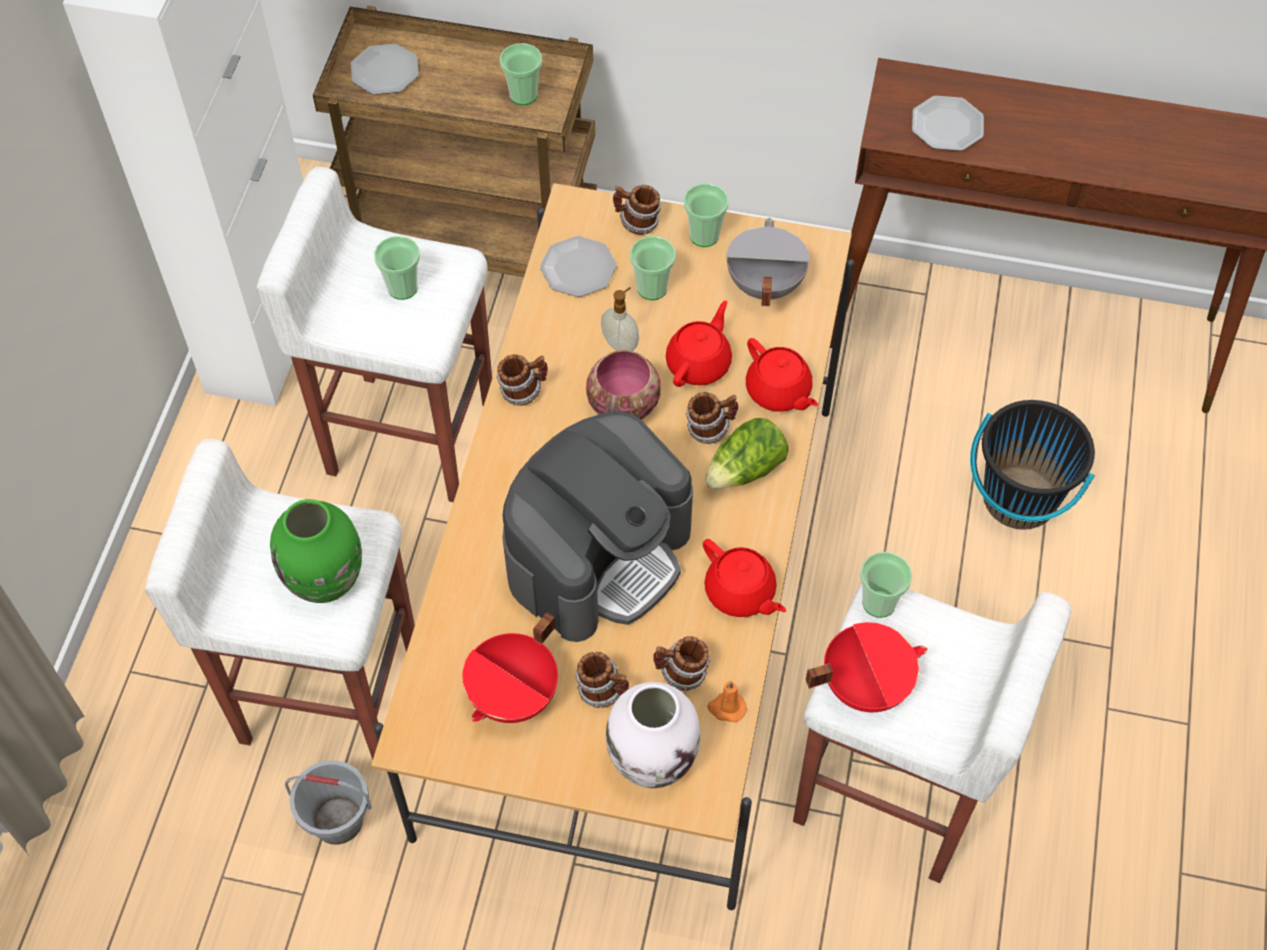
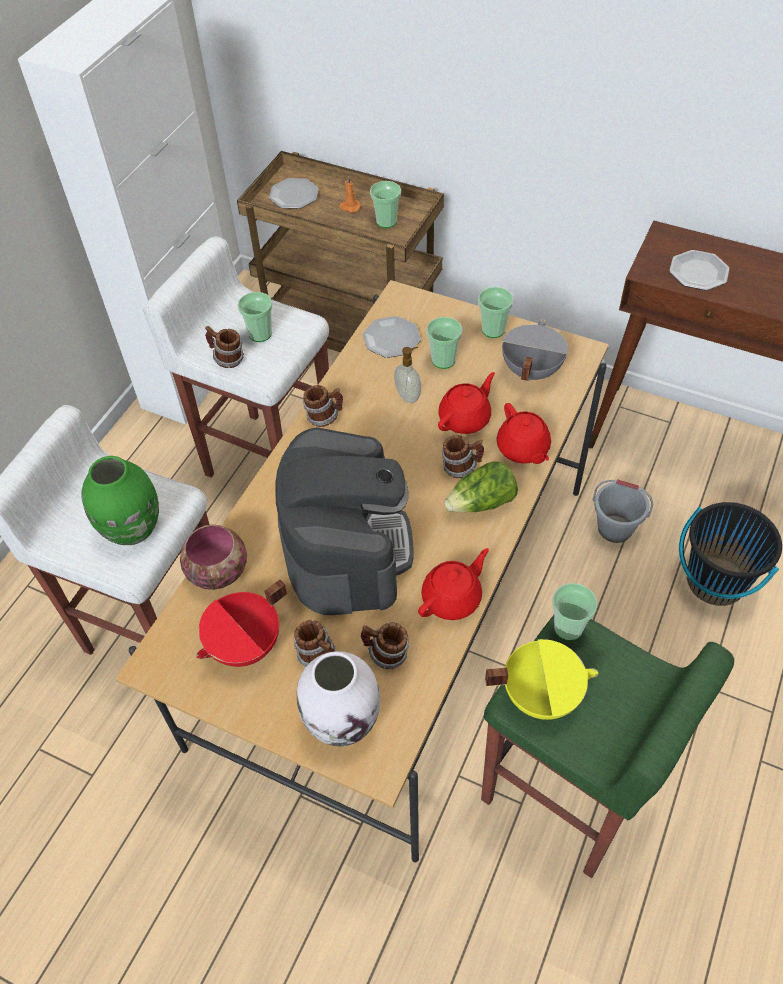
camera: 15 degrees right, 5 degrees down
grey bucket [285,760,372,844] -> grey bucket moved to [592,479,653,543]
coffee machine [502,411,693,642] -> coffee machine turned 60 degrees counterclockwise [275,427,413,615]
bowl [586,350,661,419] -> bowl moved to [180,524,247,590]
mug [613,185,661,235] -> mug moved to [205,326,244,368]
red teapot [703,539,786,617] -> red teapot turned 105 degrees counterclockwise [418,548,489,620]
orange candle [707,681,747,722] -> orange candle moved to [339,176,361,212]
white stool [793,583,1071,883] -> green stool [481,615,734,878]
red cooking pot [806,622,927,712] -> yellow cooking pot [485,639,598,720]

